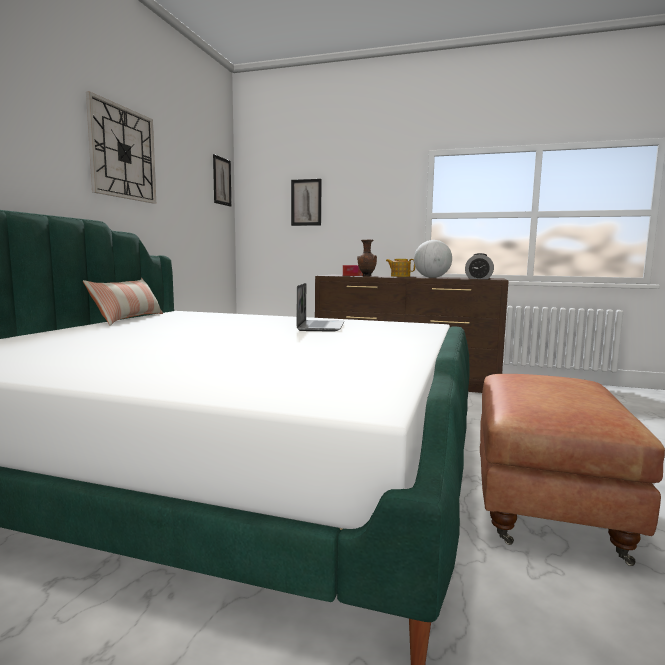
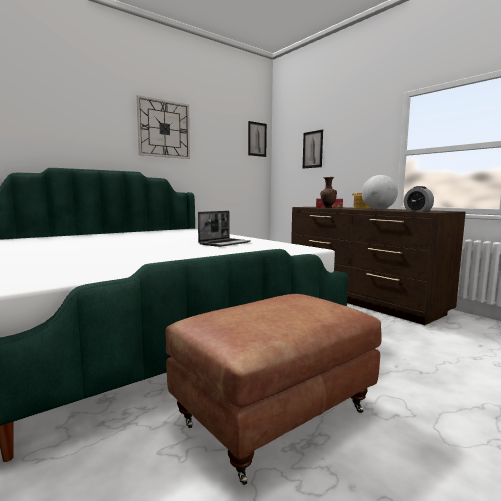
camera: 35 degrees right, 0 degrees up
pillow [83,277,163,326] -> none

